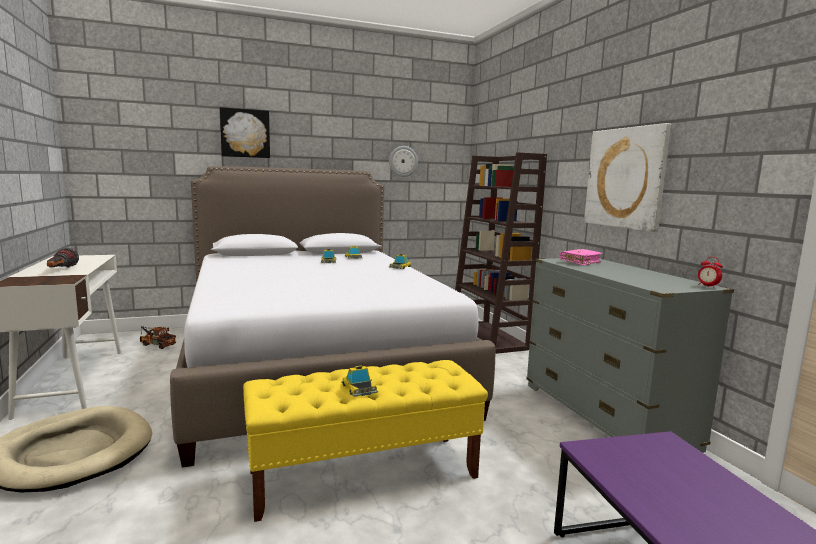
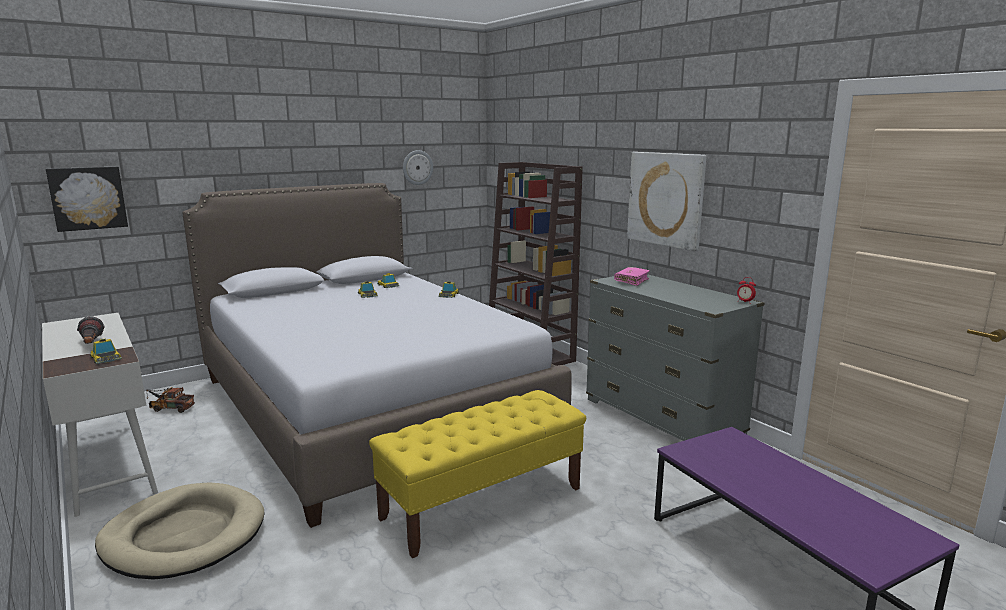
camera: 15 degrees left, 5 degrees up
picture [220,107,270,158] -> picture moved to [46,166,128,232]
toy car [341,366,378,397] -> toy car moved to [90,339,122,364]

